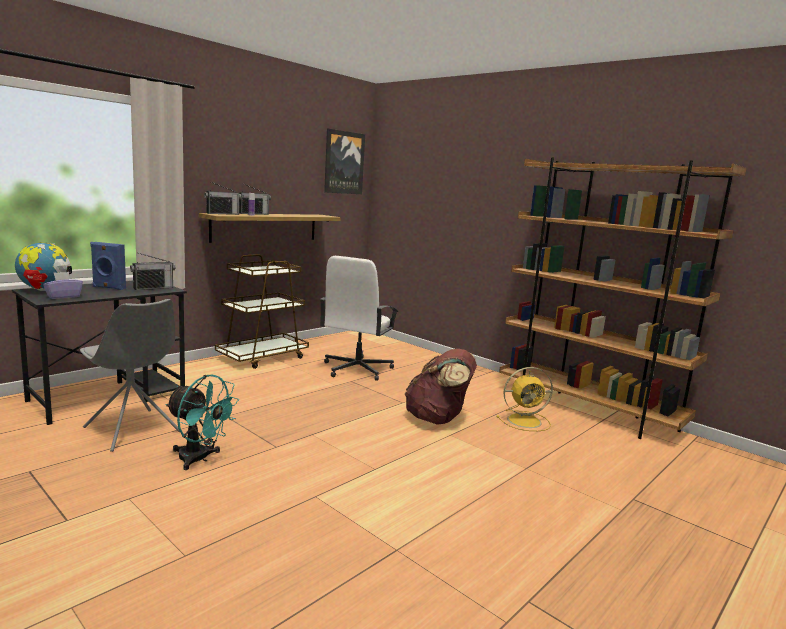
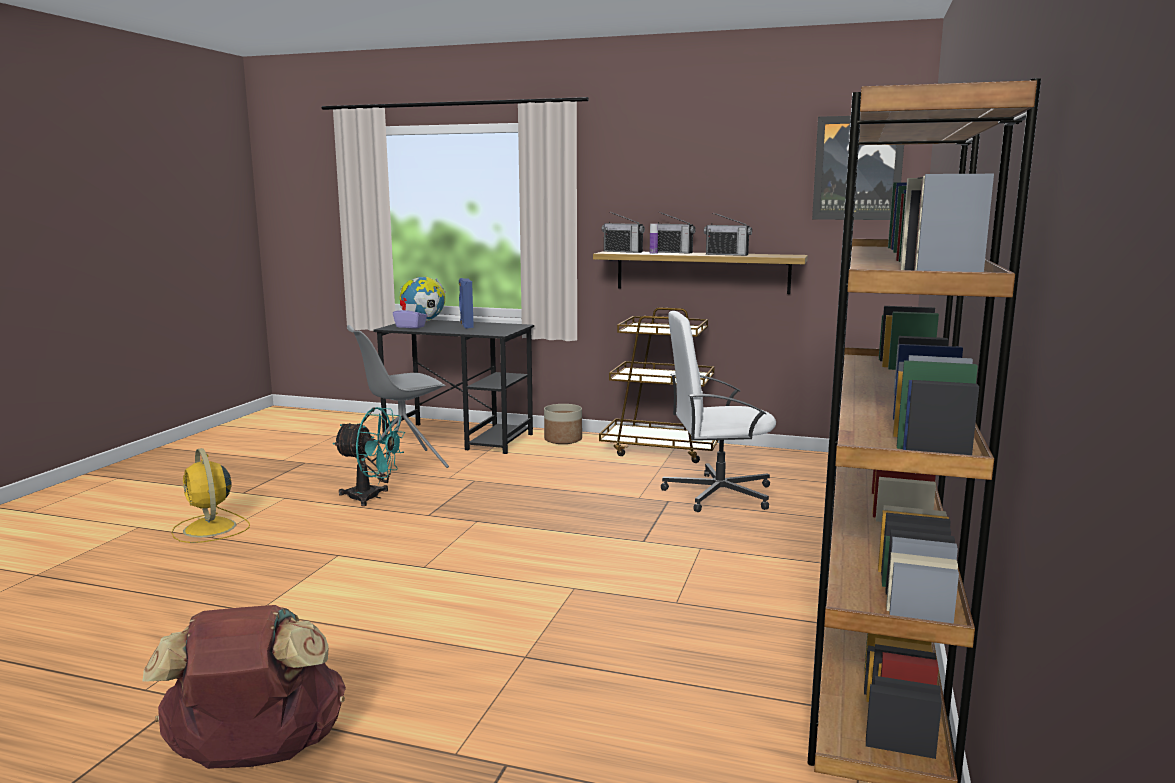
camera: 65 degrees right, 0 degrees up
grey chair [80,299,180,452] -> grey chair turned 45 degrees clockwise [347,325,449,477]
radio [130,252,175,290] -> radio moved to [704,212,752,256]
turquoise fan [165,375,239,470] -> turquoise fan turned 75 degrees counterclockwise [333,407,405,506]
brown backpack [405,349,477,425] -> brown backpack moved to [142,605,346,769]
yellow fan [497,367,553,431] -> yellow fan moved to [171,448,250,543]
none -> planter [544,404,582,444]

